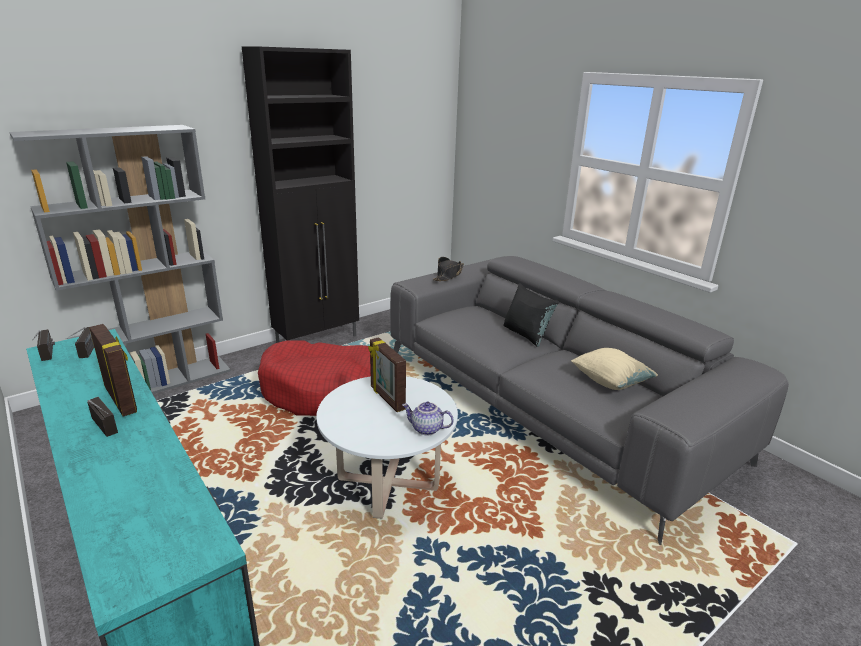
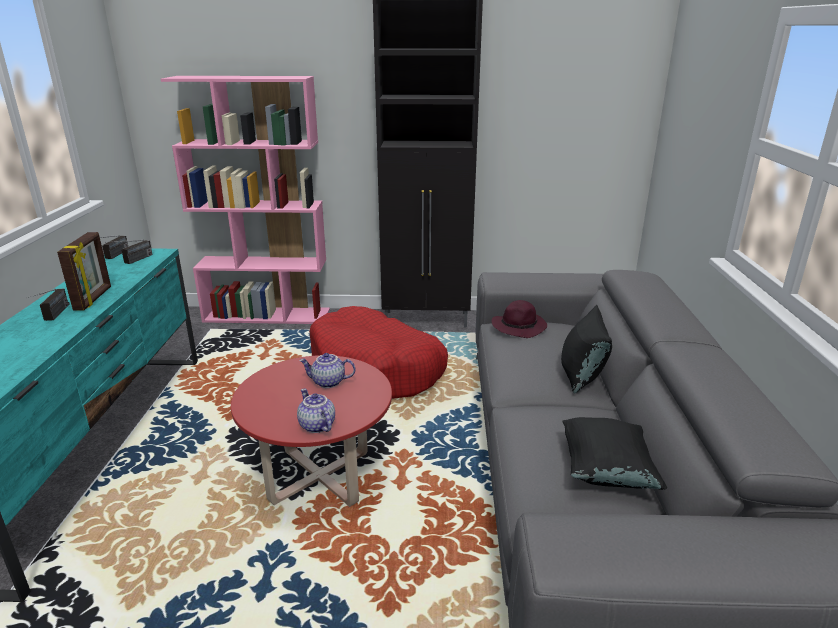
camera: 40 degrees right, 0 degrees up
grey bookcase [9,125,231,394] -> pink bookcase [161,76,330,324]
white coffee table [316,376,458,519] -> red coffee table [231,355,392,507]
picture frame [368,337,406,412] -> teapot [299,353,355,388]
black hat [433,257,464,281] -> none
beige pillow [571,348,658,390] -> black pillow [563,417,667,490]
none -> purple hat [491,300,547,338]

